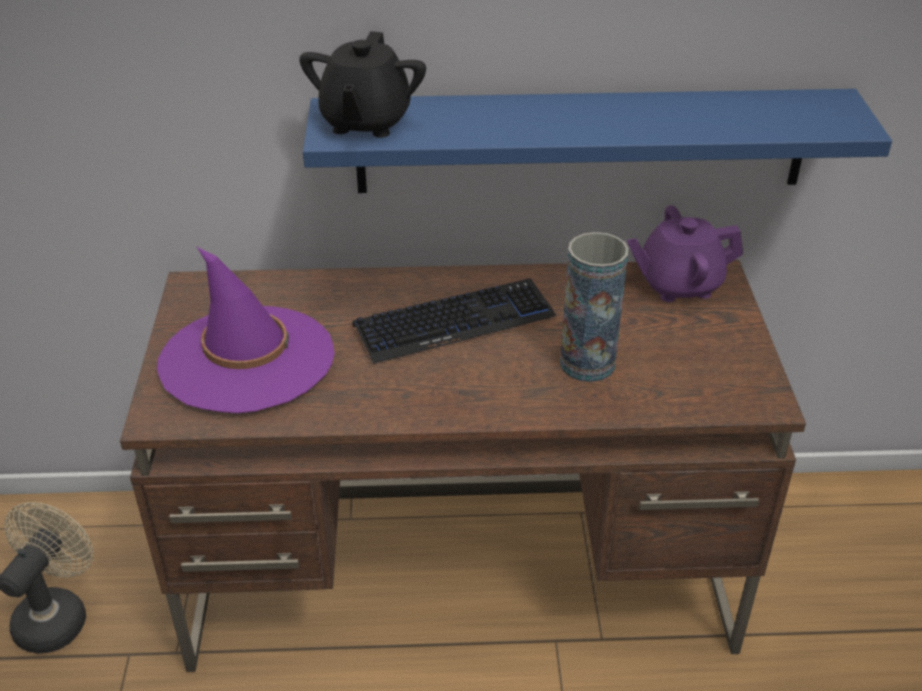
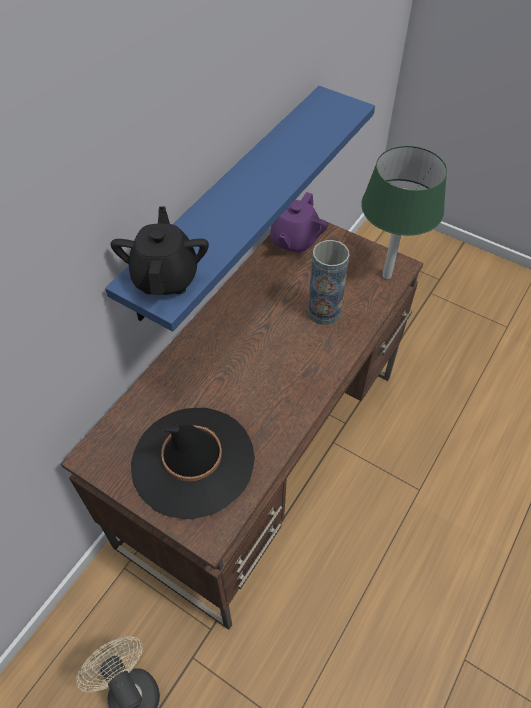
camera: 55 degrees left, 15 degrees up
purple hat [157,247,335,413] -> black hat [131,408,255,519]
black teapot [299,31,426,138] -> black teapot turned 135 degrees counterclockwise [111,206,209,295]
keyboard [353,278,556,364] -> none
none -> green table lamp [361,146,447,280]

